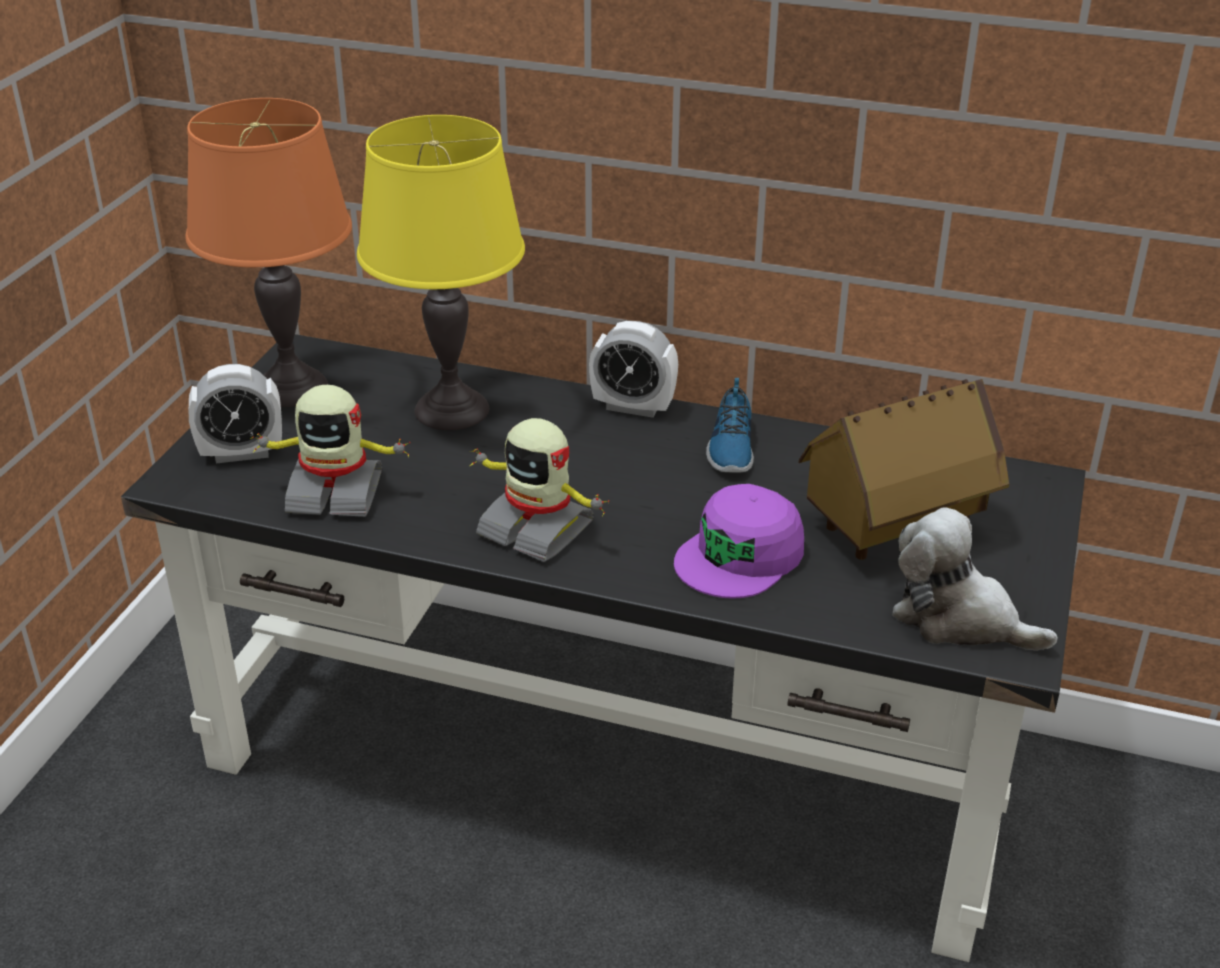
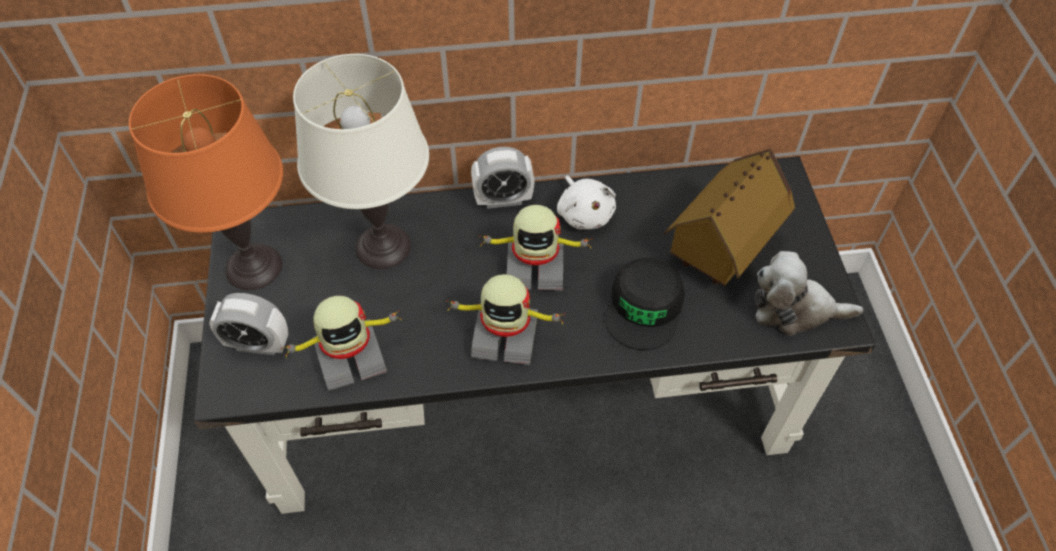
camera: 25 degrees left, 20 degrees up
alarm clock [189,364,282,463] -> alarm clock turned 45 degrees clockwise [209,293,288,355]
yellow table lamp [357,115,525,430] -> white table lamp [293,54,429,269]
purple cap [674,484,804,599] -> black cap [605,258,685,350]
shoe [706,378,754,473] -> white plush toy [557,176,616,229]
none -> toy robot [479,205,592,291]

